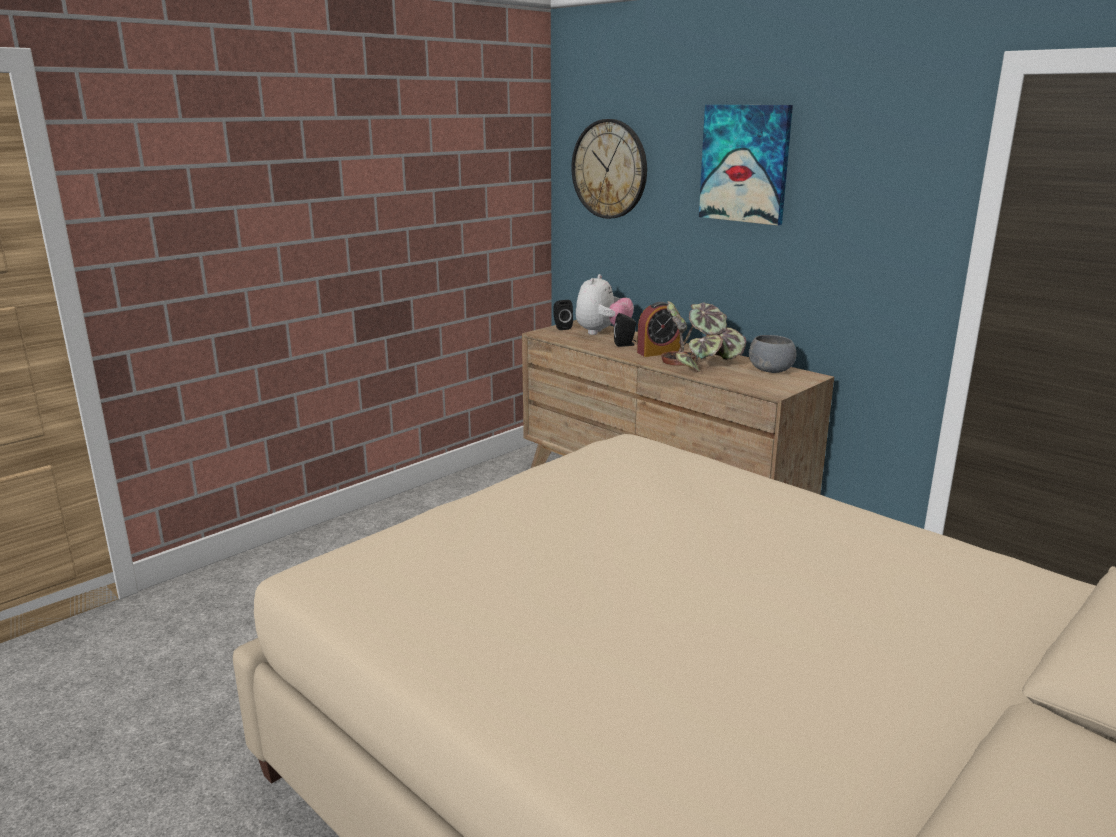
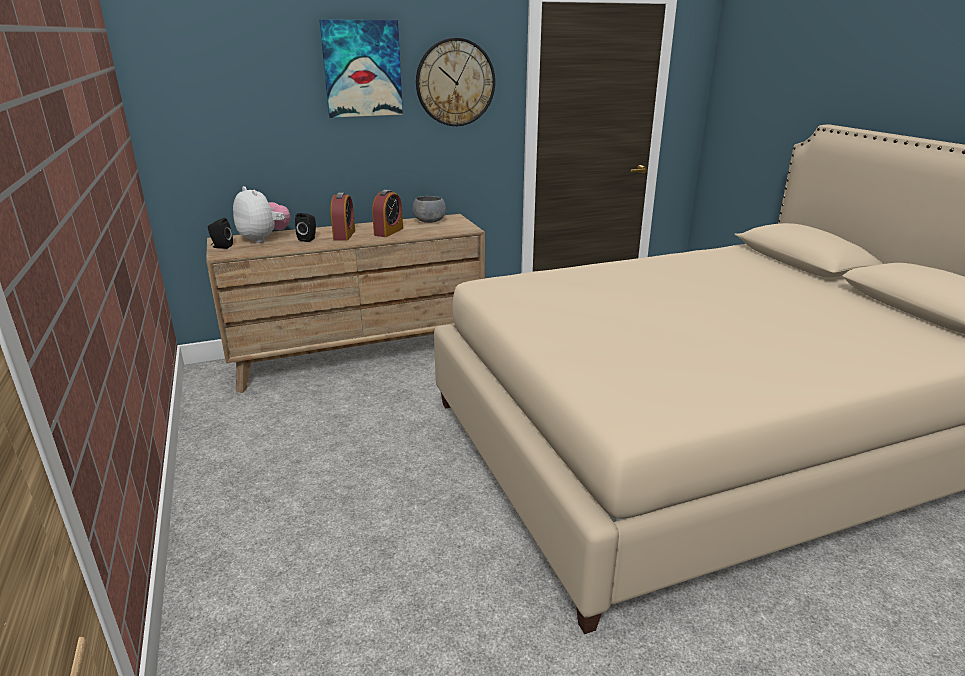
camera: 65 degrees left, 5 degrees up
wall clock [571,119,647,219] -> wall clock moved to [416,38,495,126]
potted plant [661,301,746,372] -> alarm clock [372,190,403,237]

